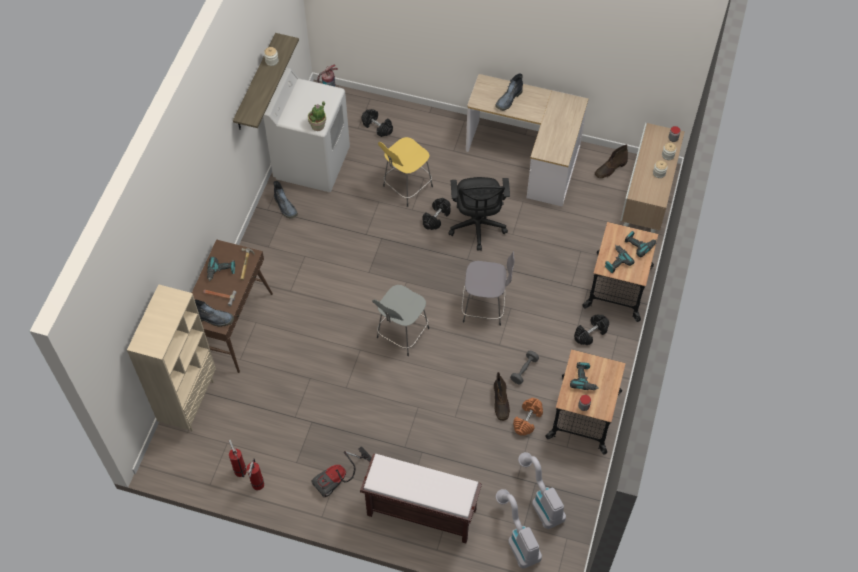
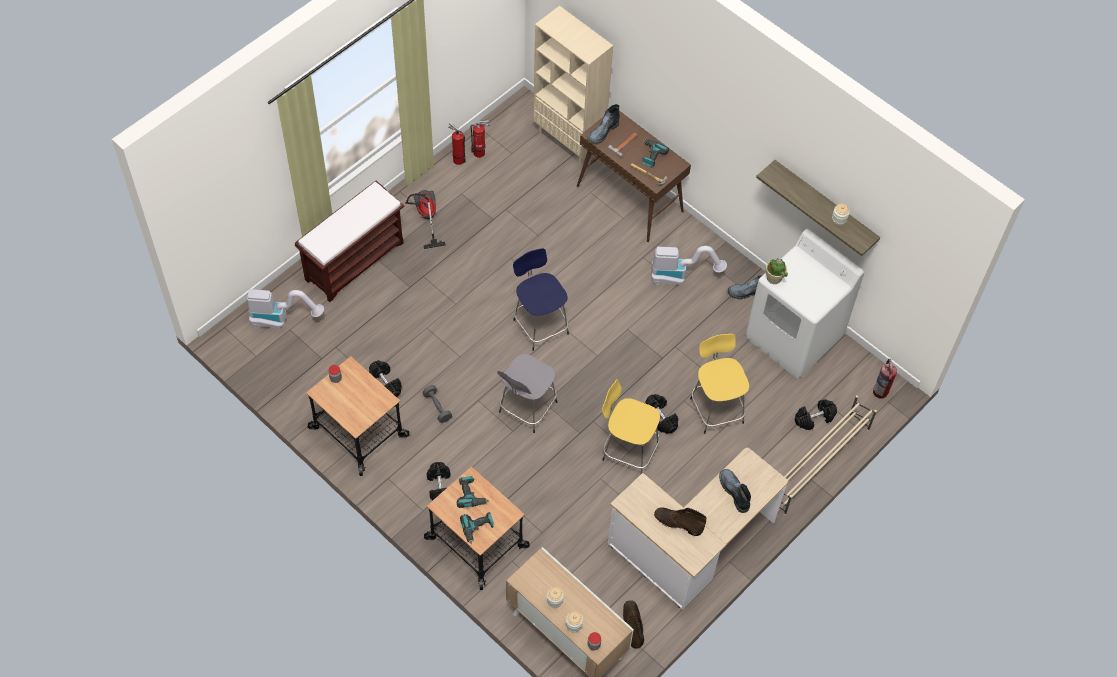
camera: 115 degrees right, 0 degrees up
grey stool [372,285,429,356] -> blue stool [513,248,569,351]
black office chair [448,177,510,251] -> yellow stool [602,379,660,474]
brown boot [494,372,510,421] -> brown boot moved to [654,507,707,536]
orange dumbbell [513,398,543,436] -> black dumbbell [369,360,402,397]
vacuum cleaner [518,452,566,529] -> vacuum cleaner moved to [651,246,727,285]
power drill [570,362,598,390] -> none
none -> beige shoe rack [780,395,877,515]

